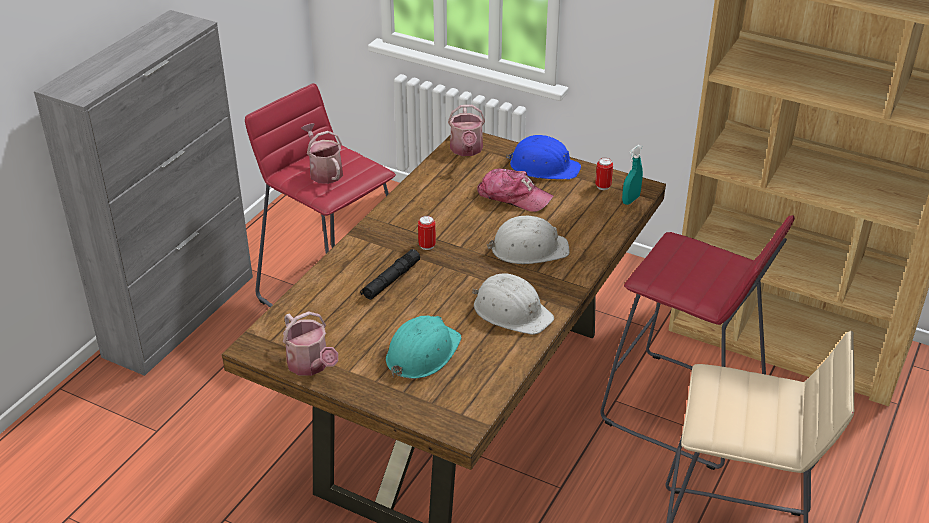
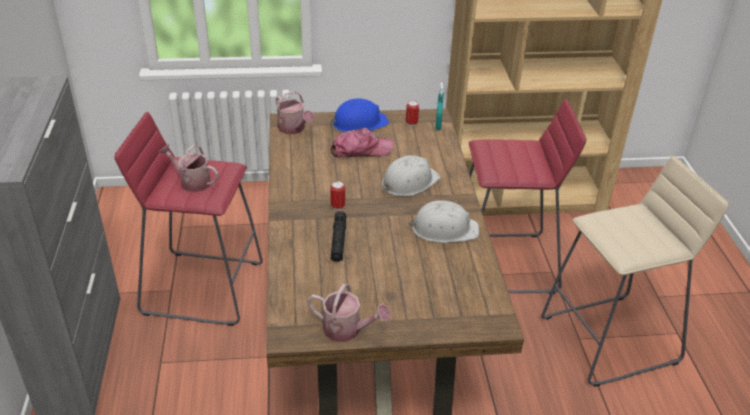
camera: 35 degrees left, 0 degrees up
turquoise hard hat [386,316,462,379] -> none

